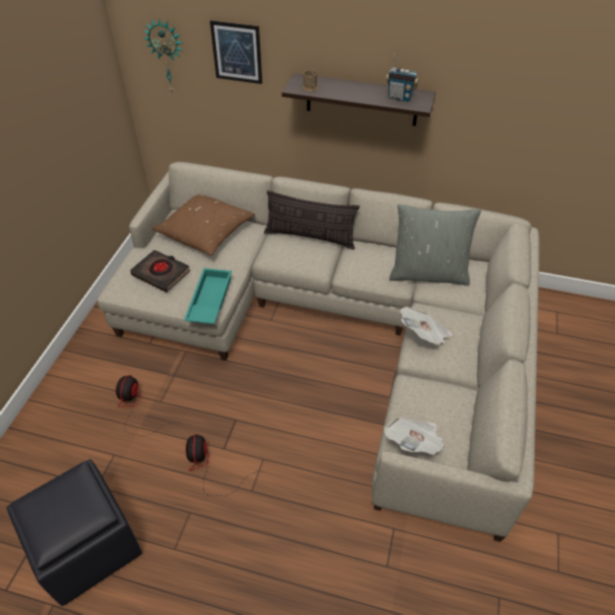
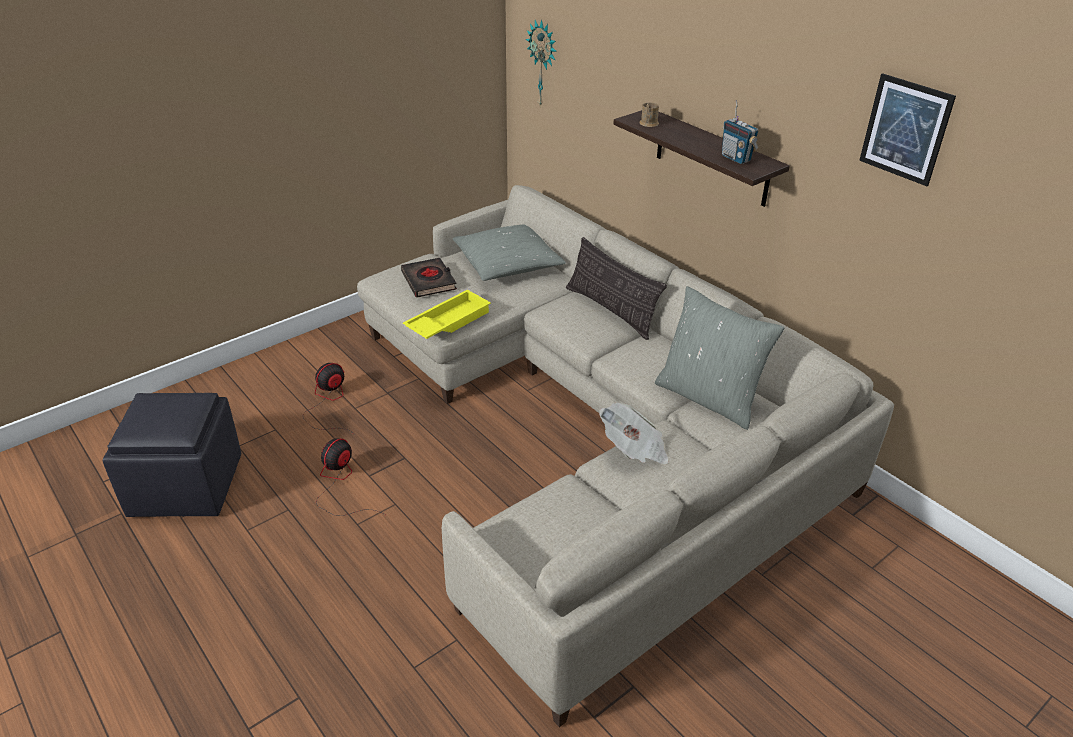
camera: 35 degrees right, 10 degrees down
brown pillow [152,195,255,256] -> grey pillow [453,224,566,281]
turquoise tray [184,268,232,324] -> yellow tray [403,290,491,339]
picture [210,20,262,84] -> picture moved to [859,73,956,186]
newspaper [384,416,445,454] -> none

